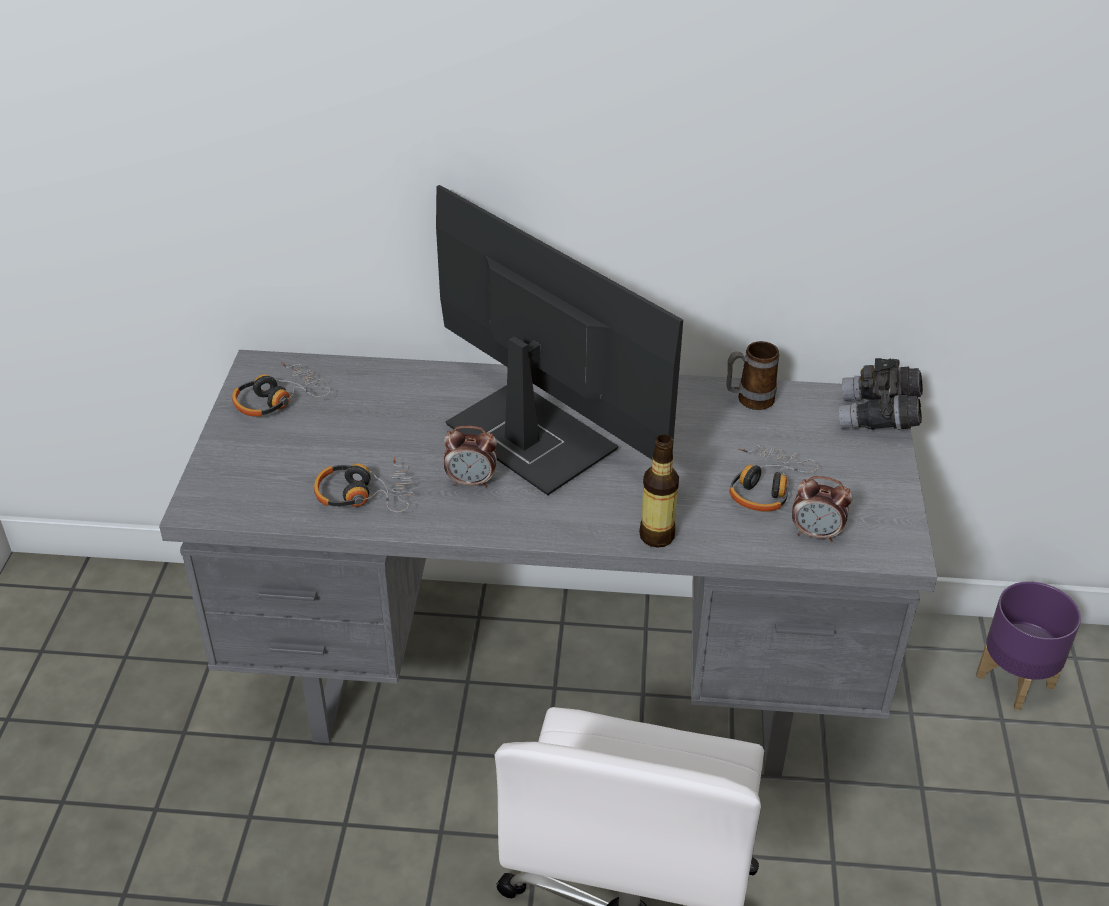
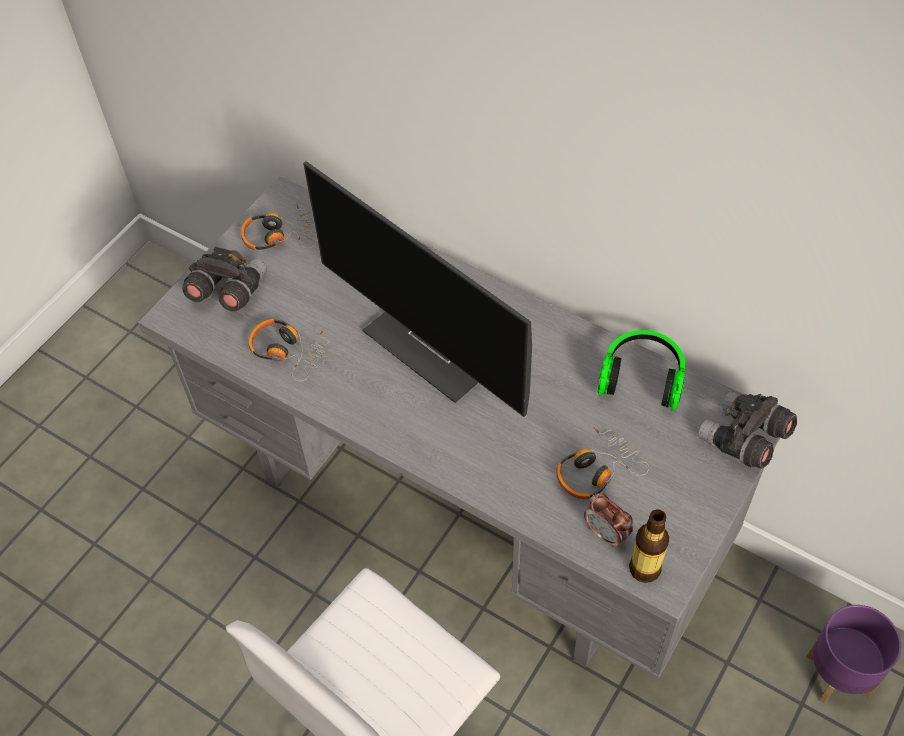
camera: 30 degrees right, 15 degrees up
monitor [436,185,683,495] -> monitor turned 150 degrees clockwise [303,161,532,417]
alarm clock [444,426,497,488] -> none
bottle [639,435,679,547] -> bottle moved to [629,509,669,583]
mug [726,341,779,410] -> headphones [598,330,685,411]
none -> grey binoculars [182,247,267,312]

